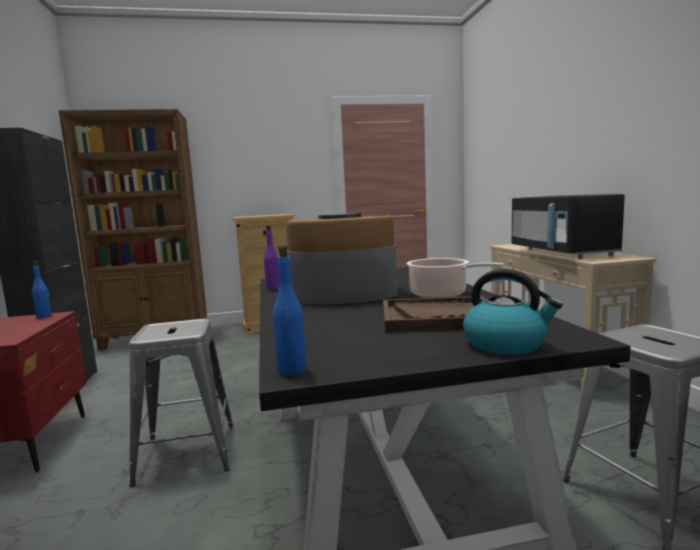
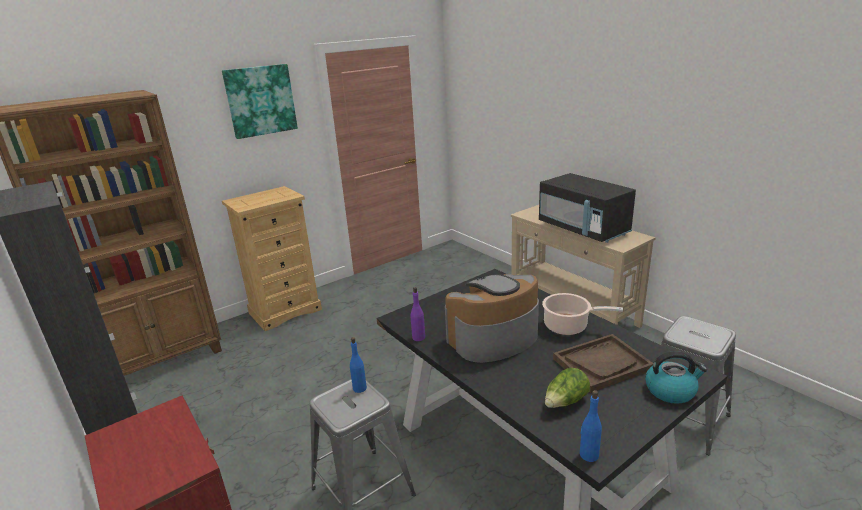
camera: 25 degrees left, 15 degrees up
blue bottle [32,261,52,318] -> blue bottle moved to [350,337,367,393]
none -> picture [222,64,298,139]
none -> lettuce [545,368,590,408]

